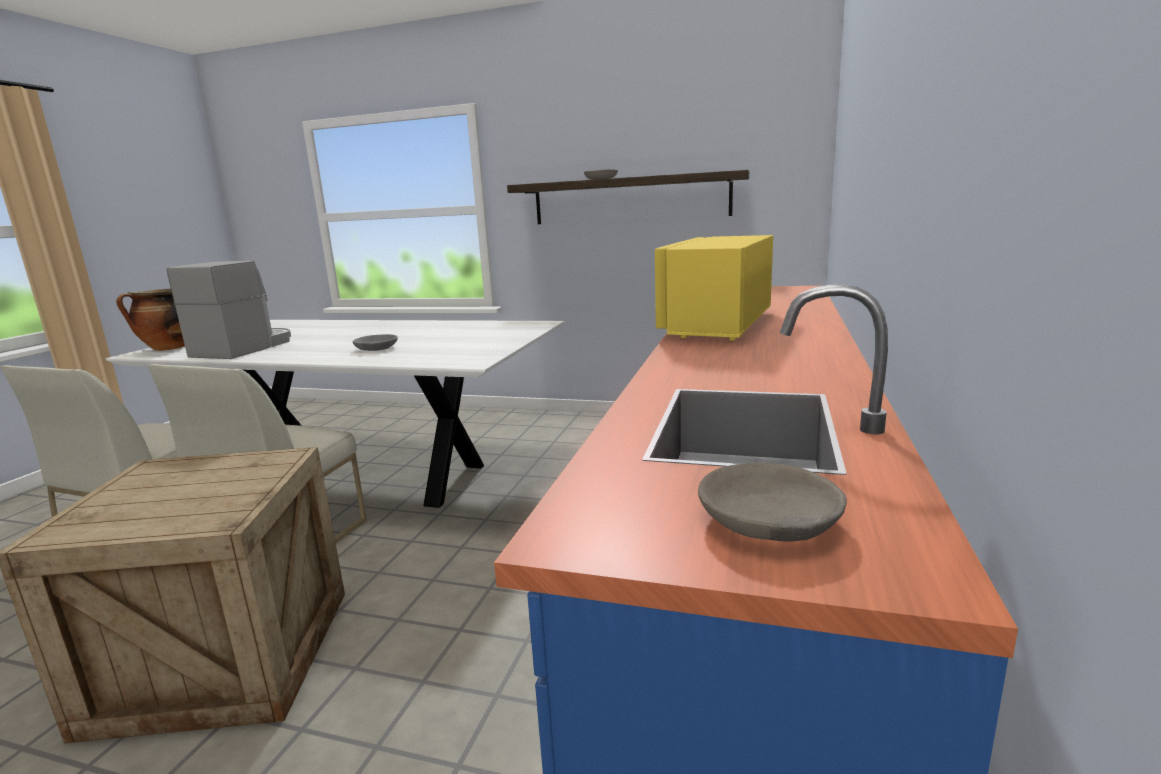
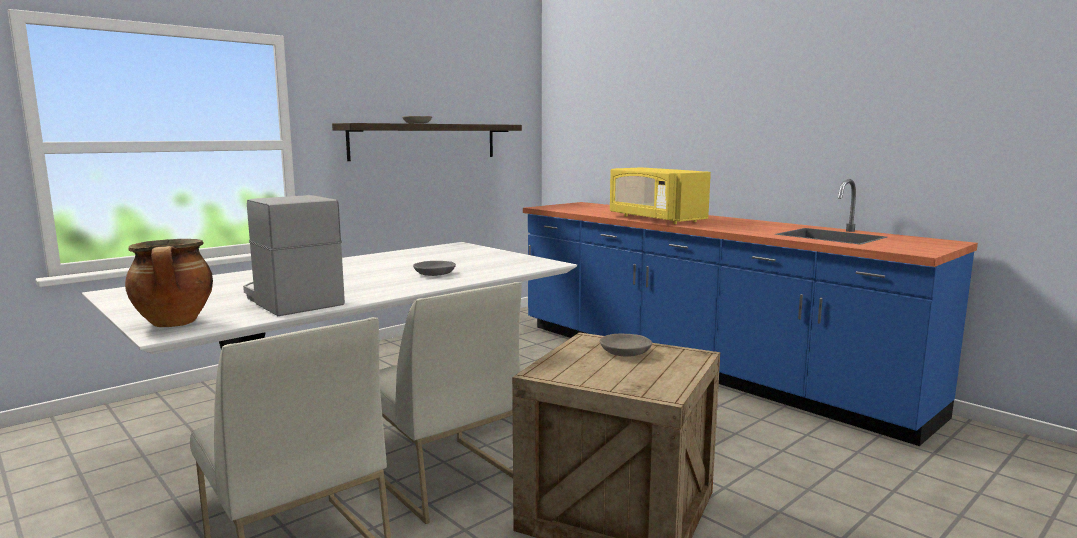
camera: 60 degrees left, 5 degrees down
grey bowl [698,463,847,541] -> grey bowl moved to [600,334,652,357]

